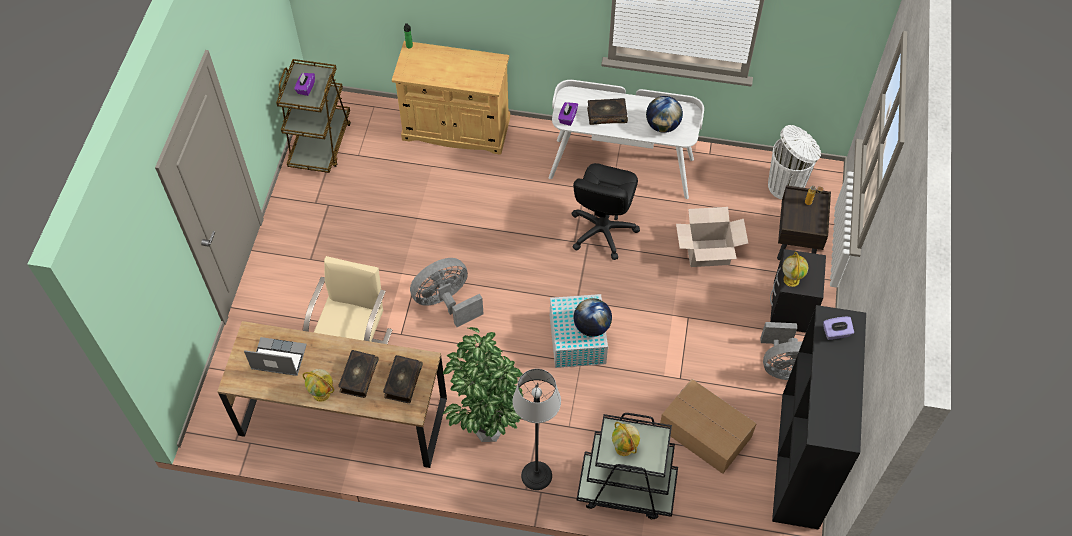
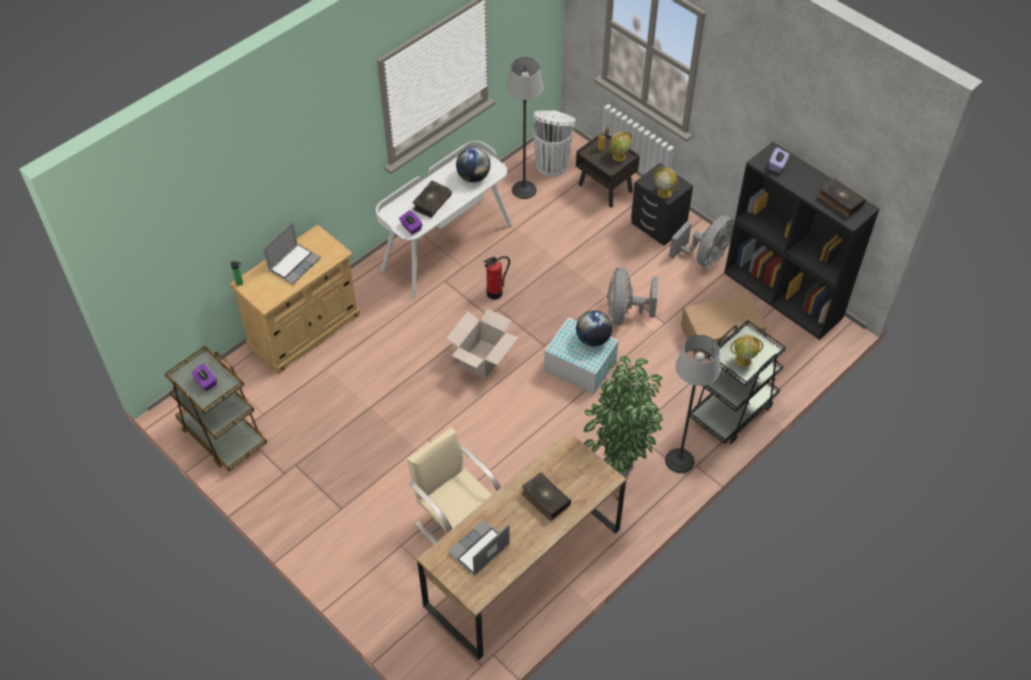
camera: 55 degrees left, 5 degrees down
globe [303,369,334,402] -> globe moved to [609,131,632,162]
book [383,355,423,403] -> book moved to [817,178,866,217]
grey fan [410,258,483,327] -> grey fan moved to [607,267,658,325]
black office chair [571,163,640,260] -> fire extinguisher [483,256,510,300]
cardboard box [676,207,748,267] -> cardboard box moved to [447,309,518,379]
none -> laptop [264,222,321,284]
none -> floor lamp [506,57,544,199]

